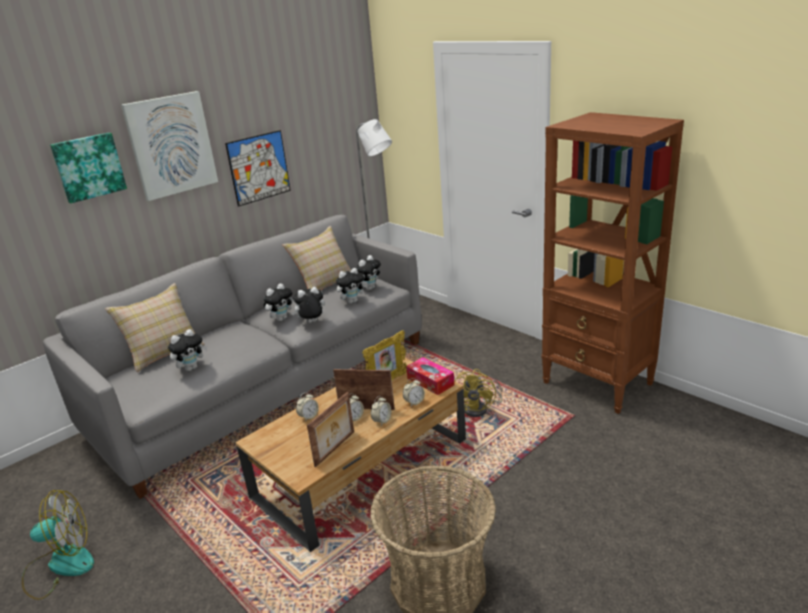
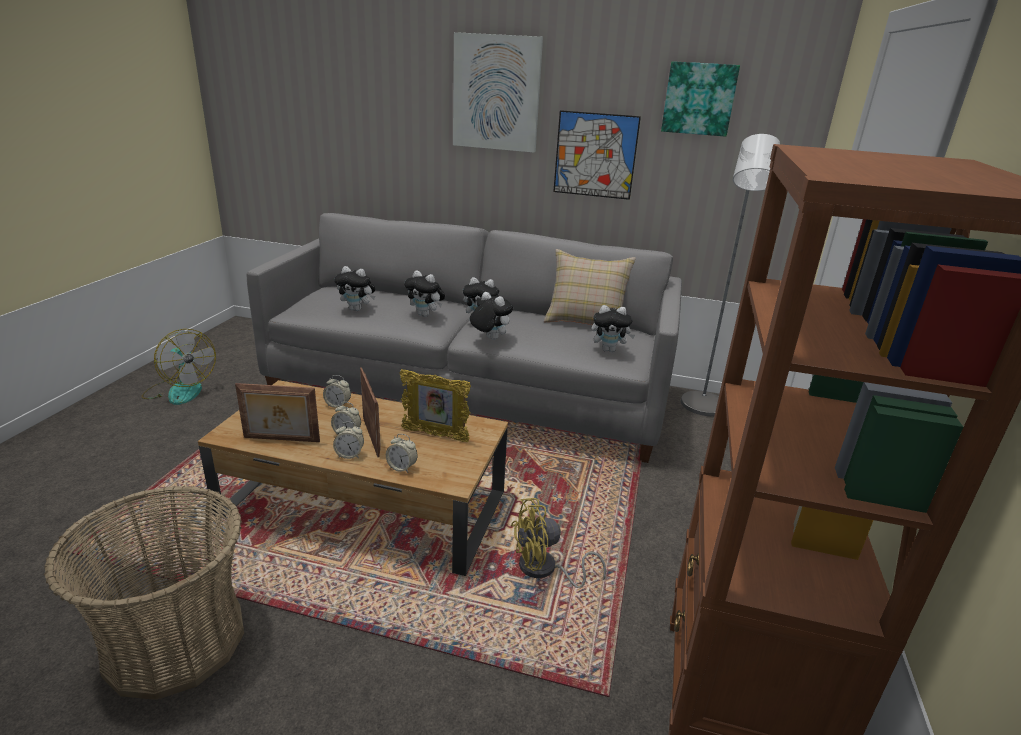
camera: 55 degrees right, 0 degrees up
picture [50,133,127,203] -> picture moved to [661,61,740,137]
beige pillow [105,283,205,372] -> none
plush toy [336,268,367,304] -> plush toy moved to [404,270,445,317]
tissue box [406,357,454,395] -> none

